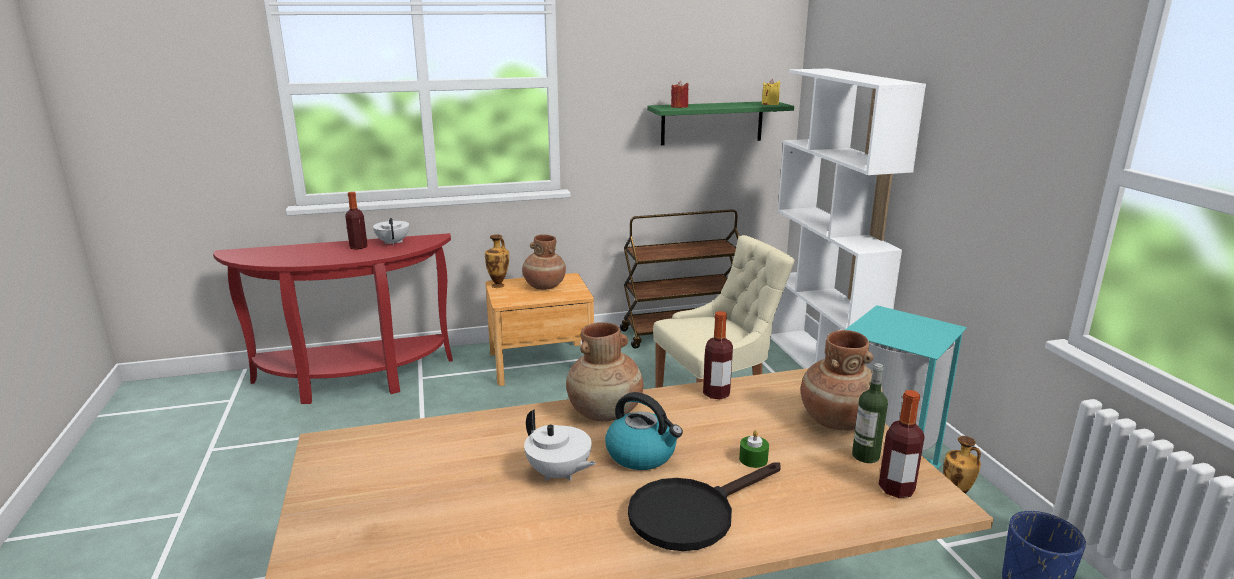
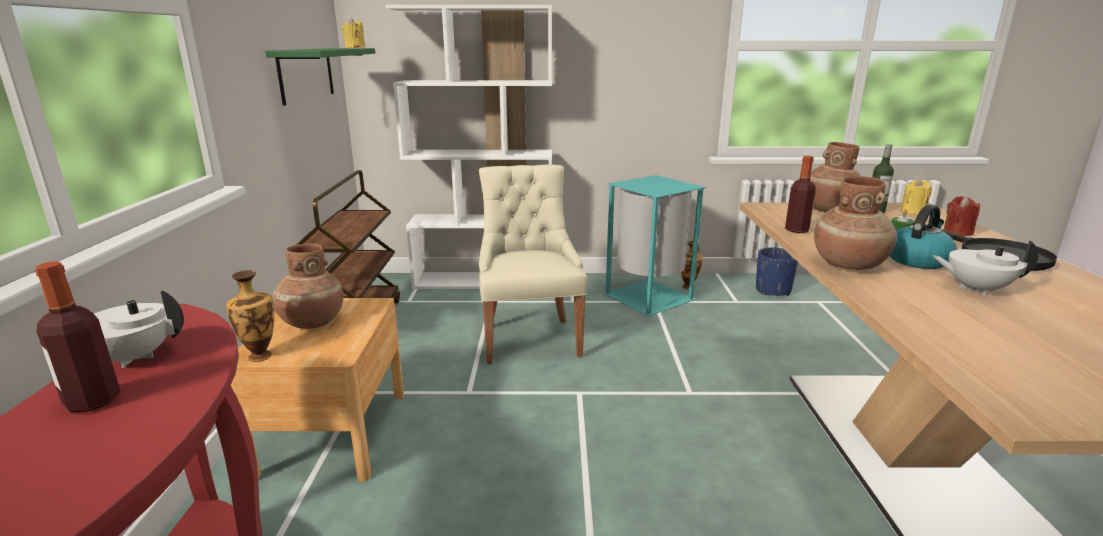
camera: 75 degrees left, 0 degrees up
white teapot [524,409,596,481] -> white teapot turned 135 degrees counterclockwise [932,240,1038,295]
red candle [671,81,688,108] -> red candle moved to [944,196,980,236]
bottle [879,390,925,498] -> yellow candle [901,179,932,214]

